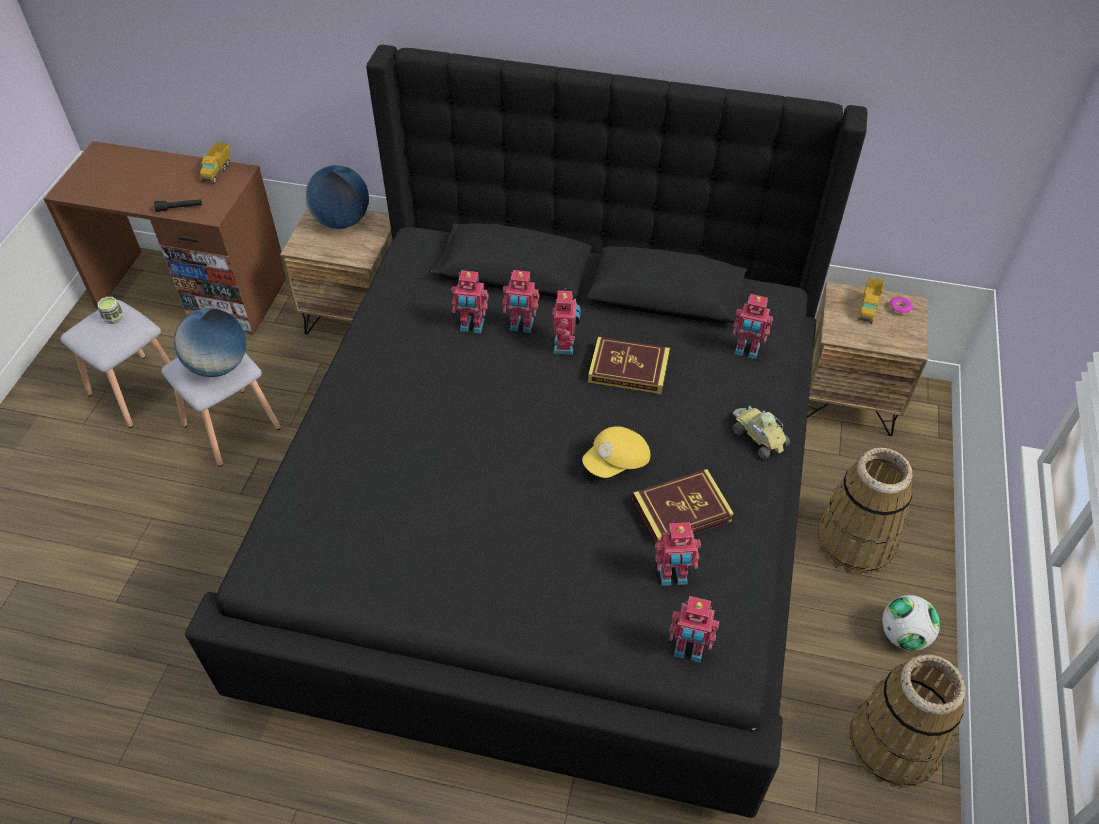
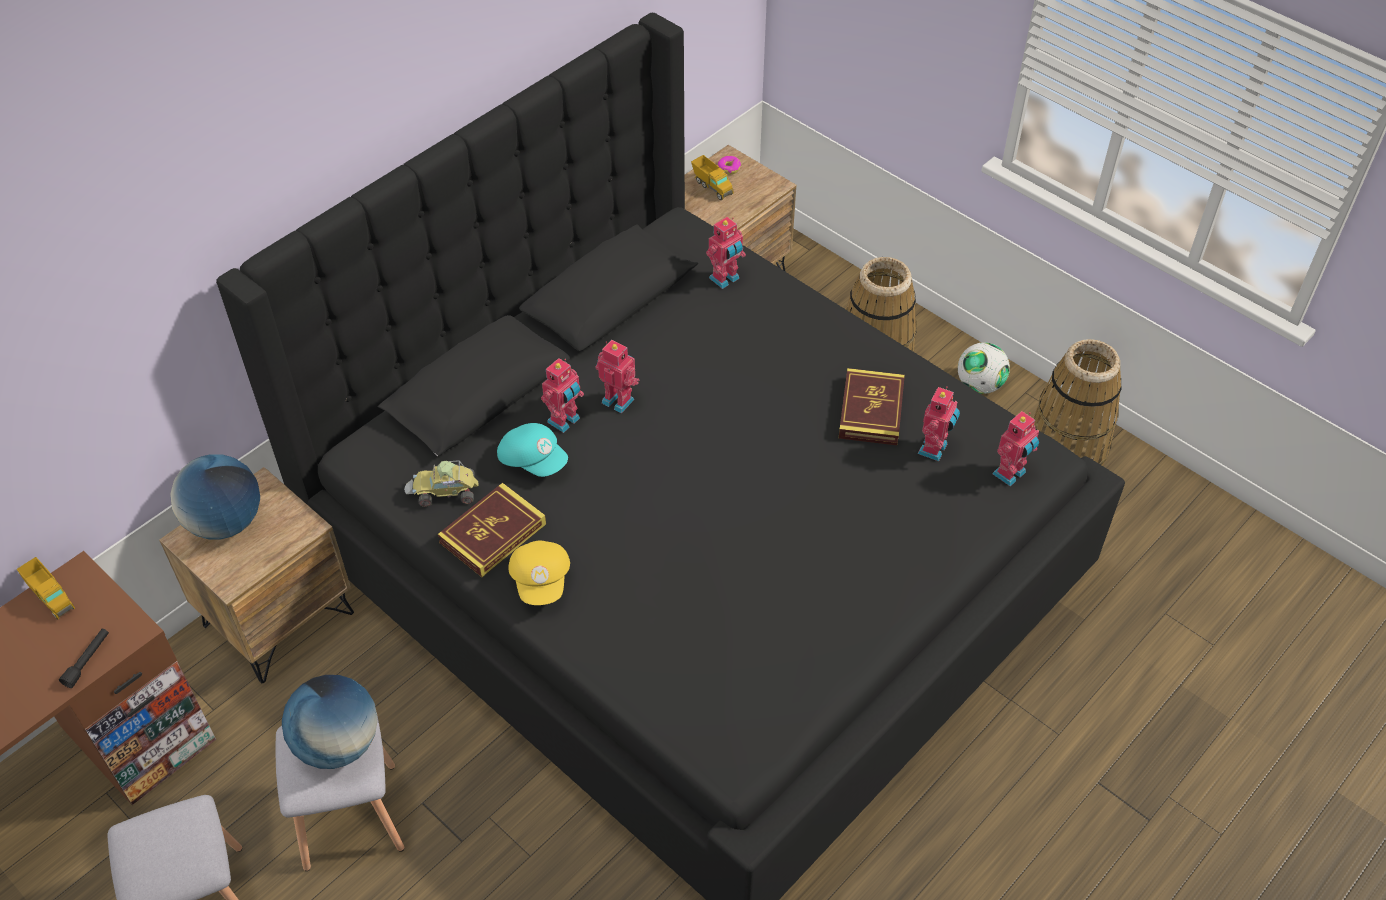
camera: 60 degrees left, 0 degrees up
cup [98,297,123,324] -> none
toy robot [451,270,489,333] -> turquoise cap [497,423,568,477]
yellow cap [582,426,651,478] -> yellow cap moved to [508,541,570,605]
book [588,337,670,394] -> book moved to [438,483,546,577]
toy car [733,406,790,459] -> toy car moved to [404,460,479,507]

